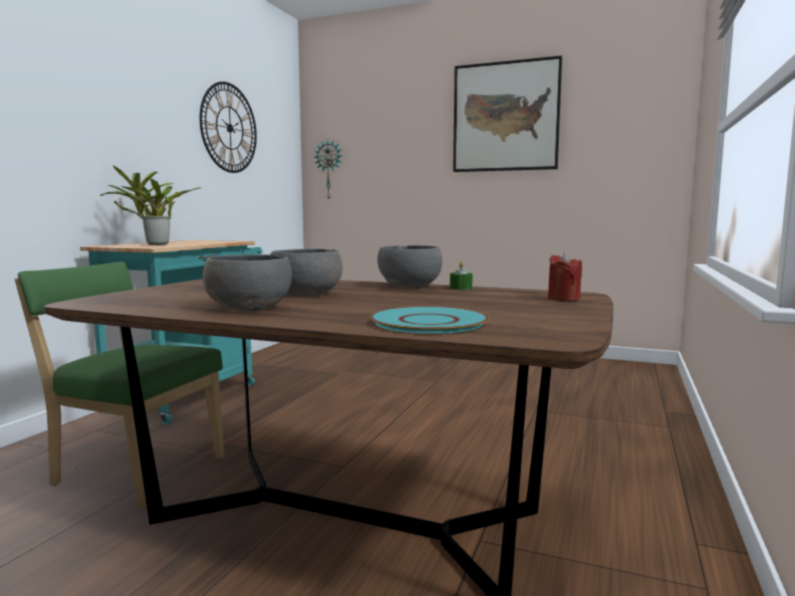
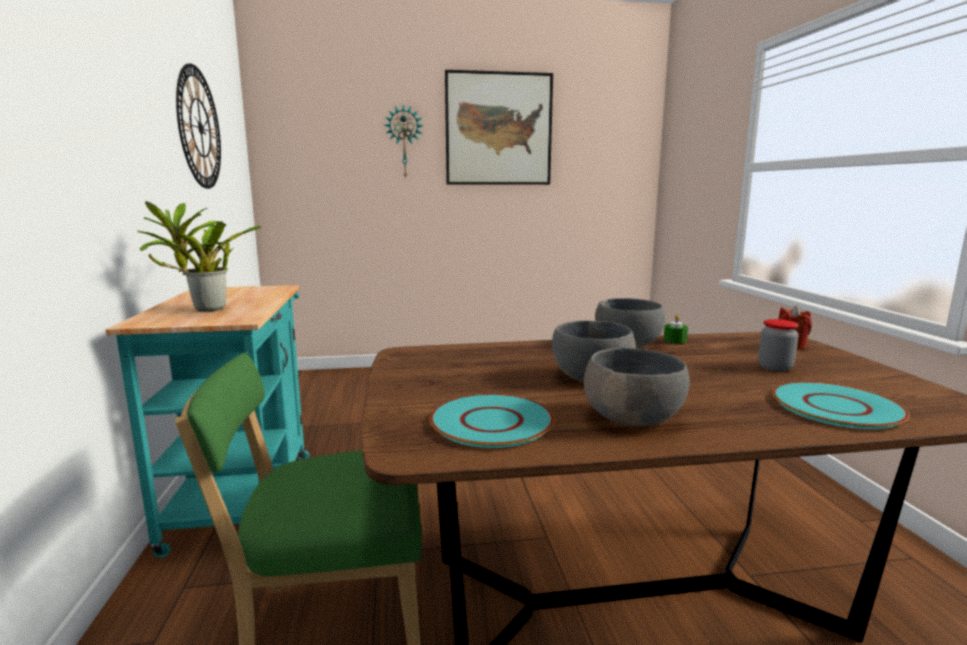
camera: 30 degrees left, 5 degrees up
wall clock [314,140,342,200] -> wall clock moved to [384,104,423,179]
none -> turquoise plate [429,394,554,448]
none -> jar [758,319,799,372]

